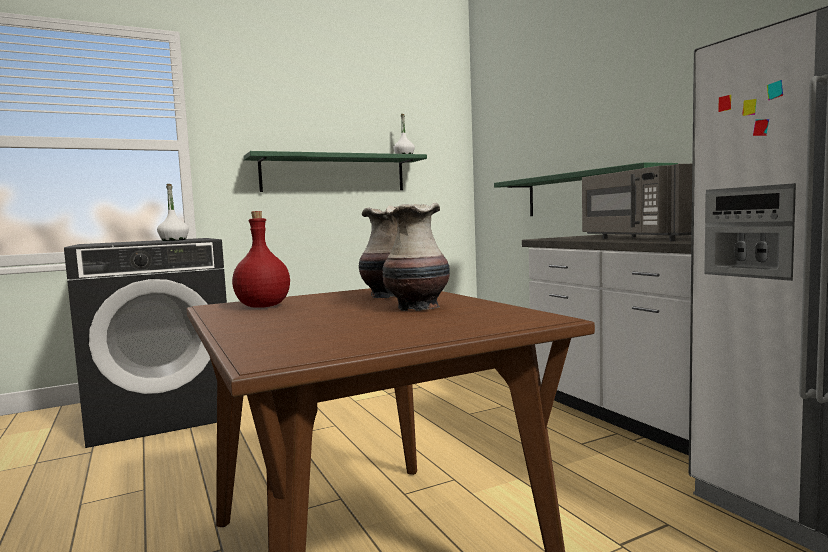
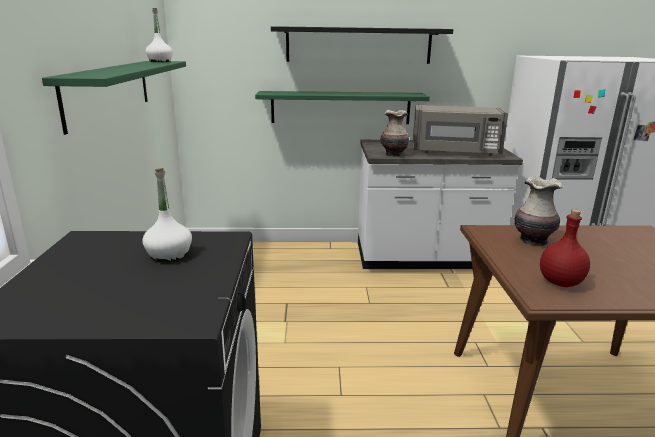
camera: 65 degrees left, 15 degrees up
vase [382,203,450,311] -> vase moved to [380,110,409,157]
none -> black shelf [271,26,453,64]

